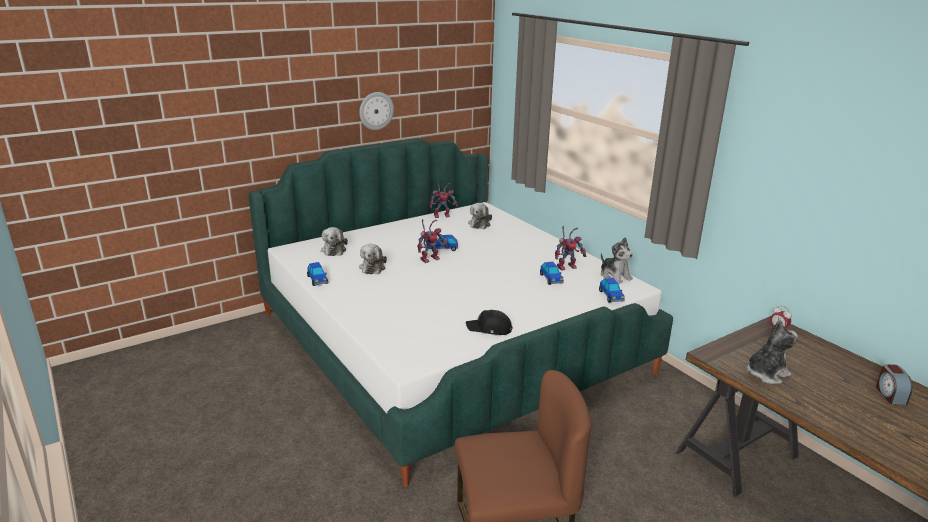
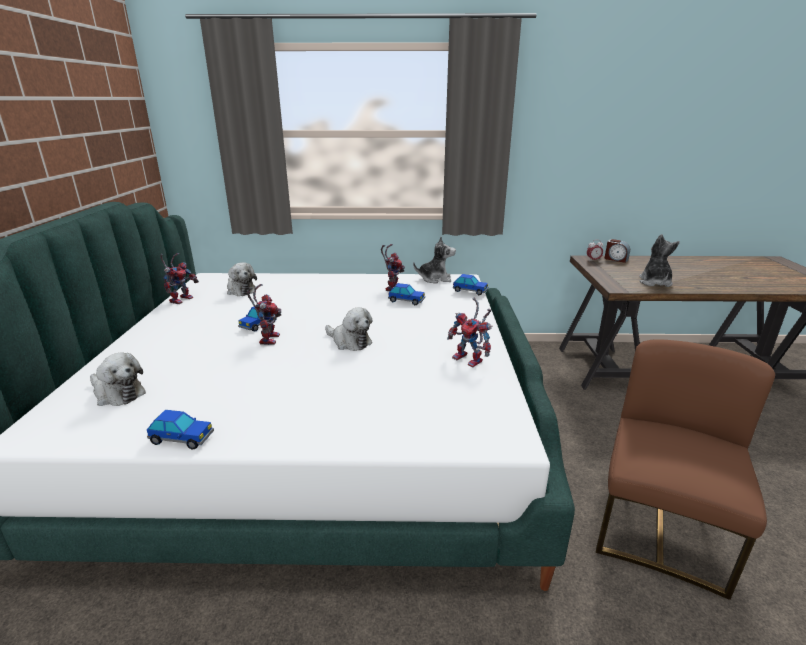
camera: 55 degrees left, 0 degrees up
wall clock [359,92,394,130] -> none
plush toy [359,244,387,274] -> plush toy moved to [325,307,373,351]
black cap [466,310,513,335] -> toy robot [447,298,492,367]
alarm clock [876,364,913,405] -> alarm clock moved to [605,239,630,263]

